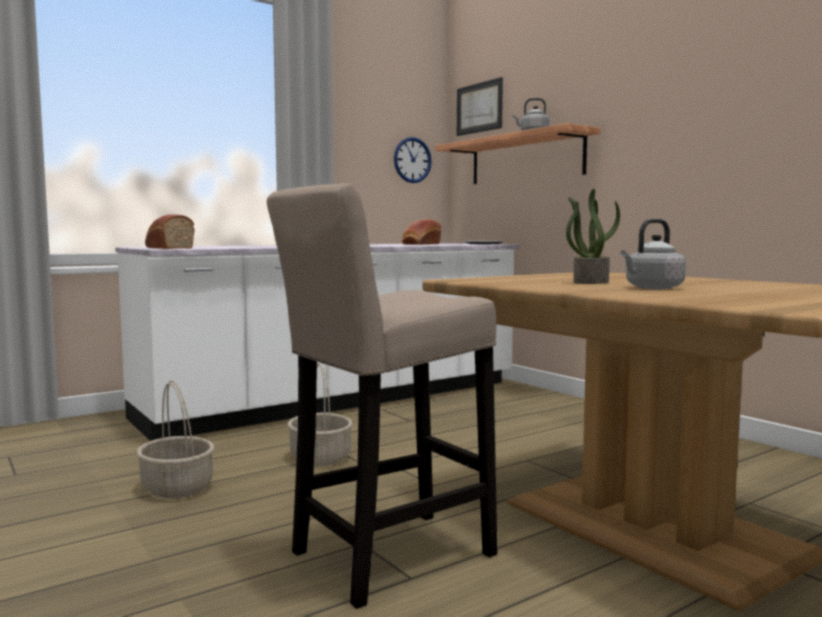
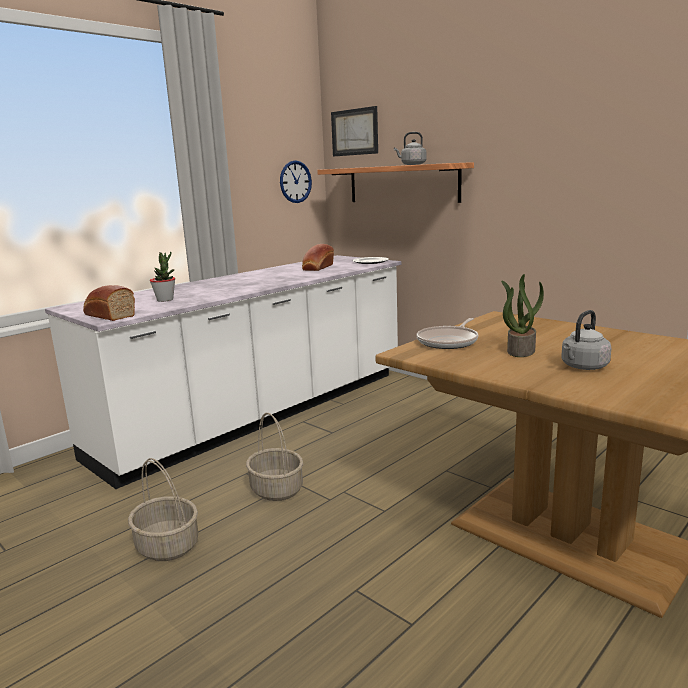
camera: 10 degrees left, 10 degrees up
beige stool [267,183,497,609] -> none
none -> potted plant [150,252,175,302]
none -> frying pan [417,318,478,349]

